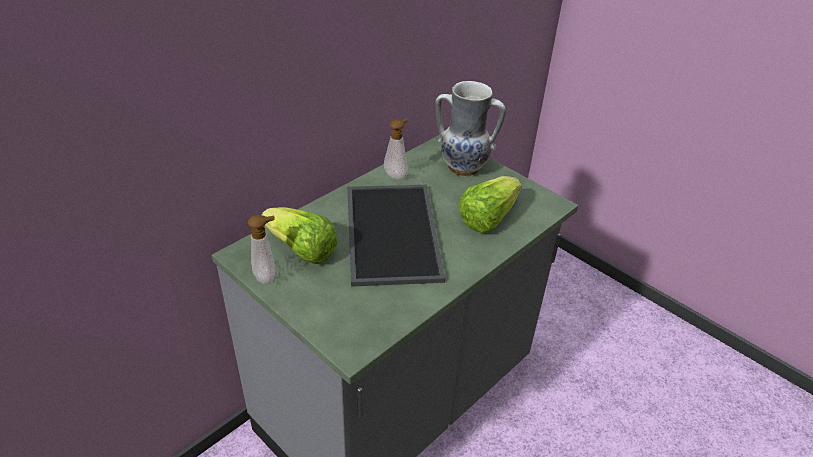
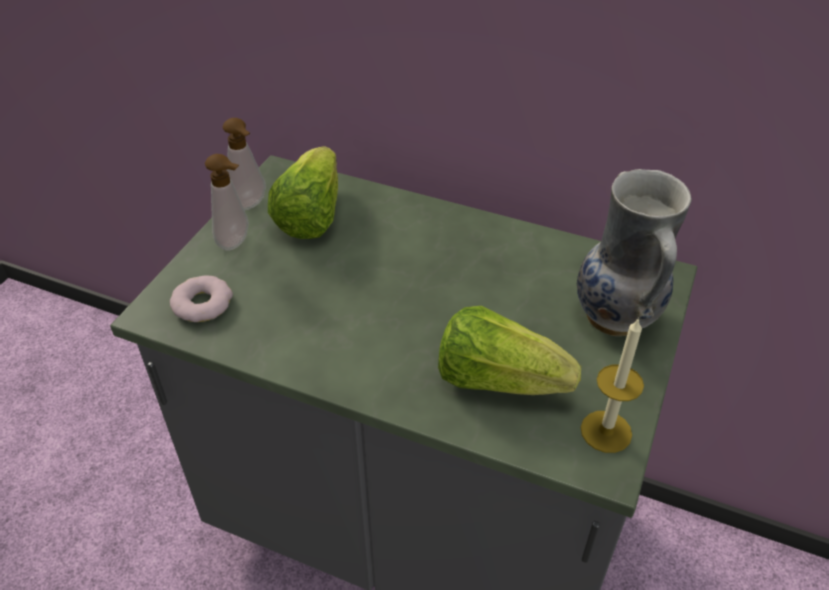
camera: 70 degrees right, 5 degrees up
tray [347,185,445,287] -> none
soap dispenser [384,118,408,180] -> soap dispenser moved to [205,154,249,251]
none -> donut [170,275,233,322]
none -> candle [581,317,644,453]

